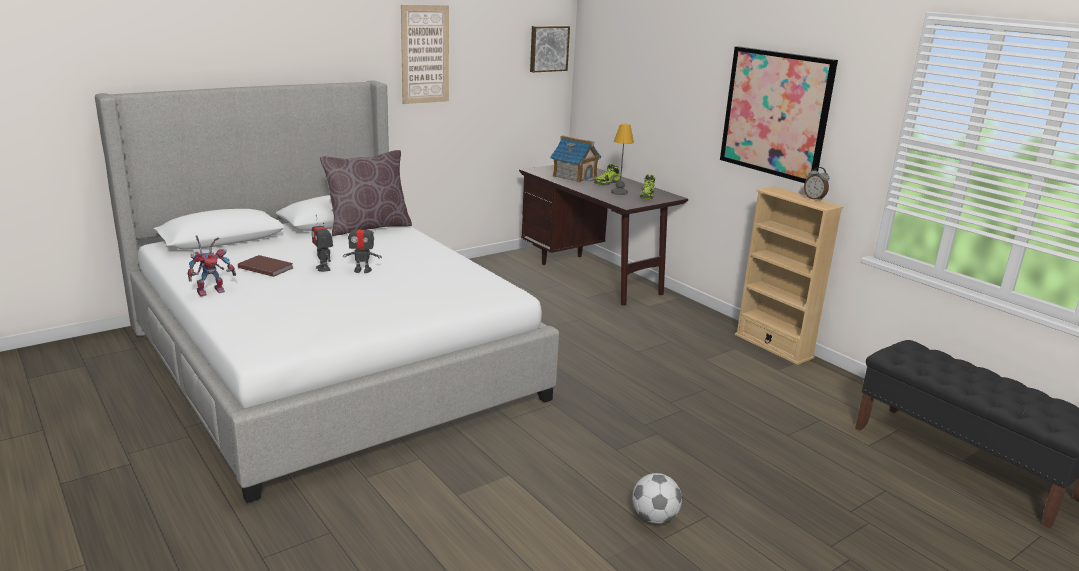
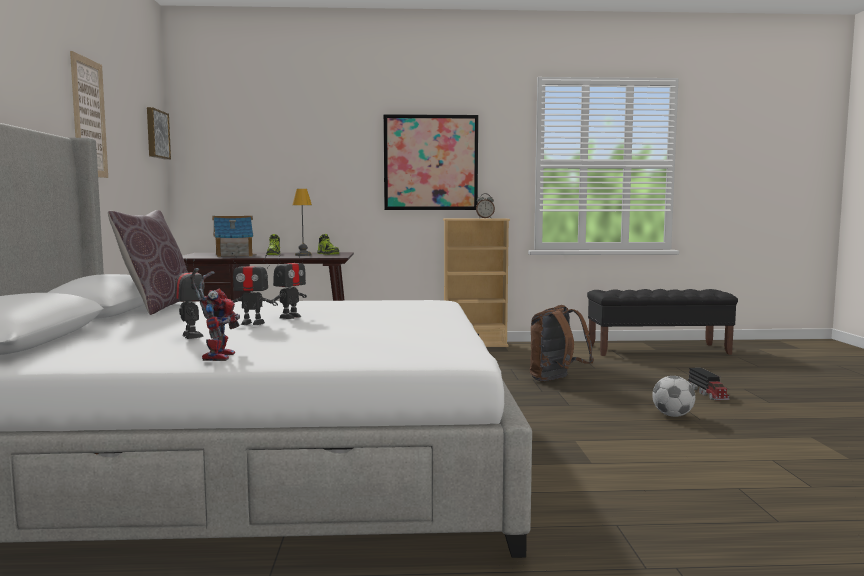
camera: 55 degrees left, 15 degrees down
brown book [238,255,293,277] -> toy robot [175,259,204,339]
none -> brown backpack [530,305,594,382]
none -> toy truck [688,368,730,400]

